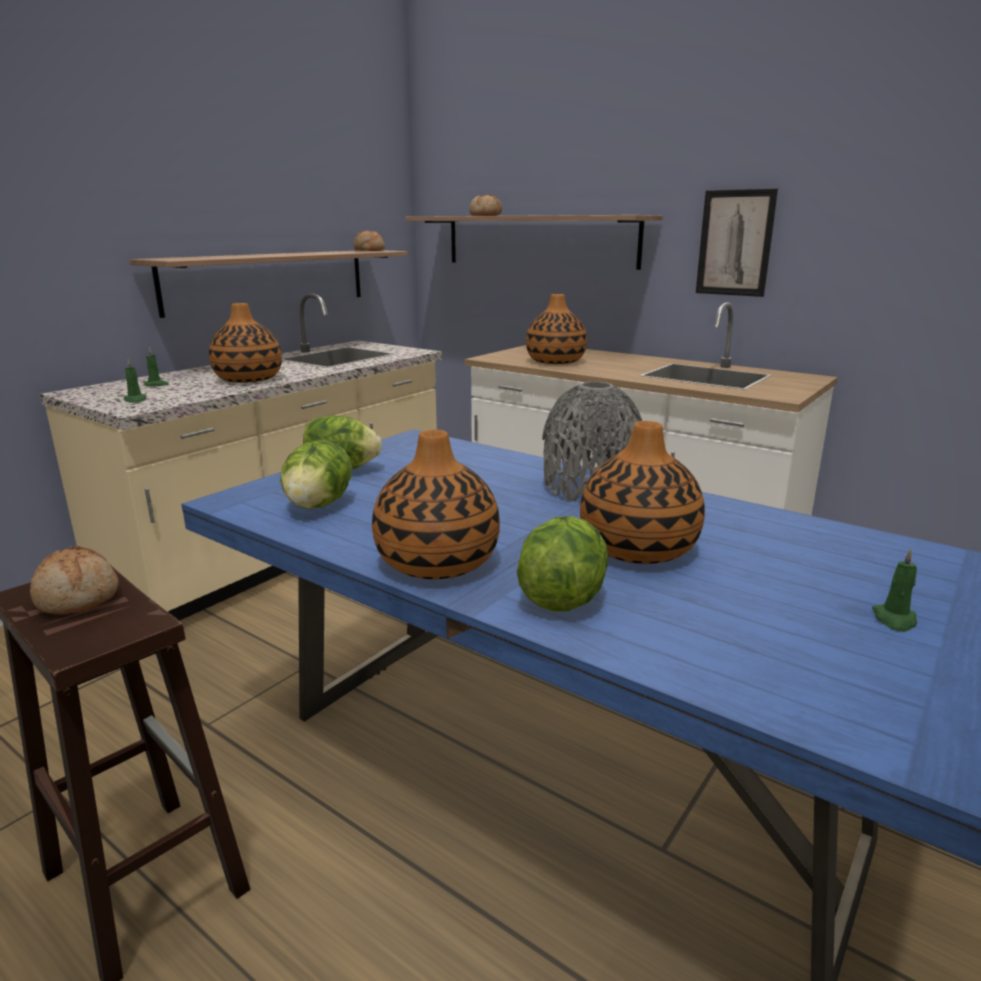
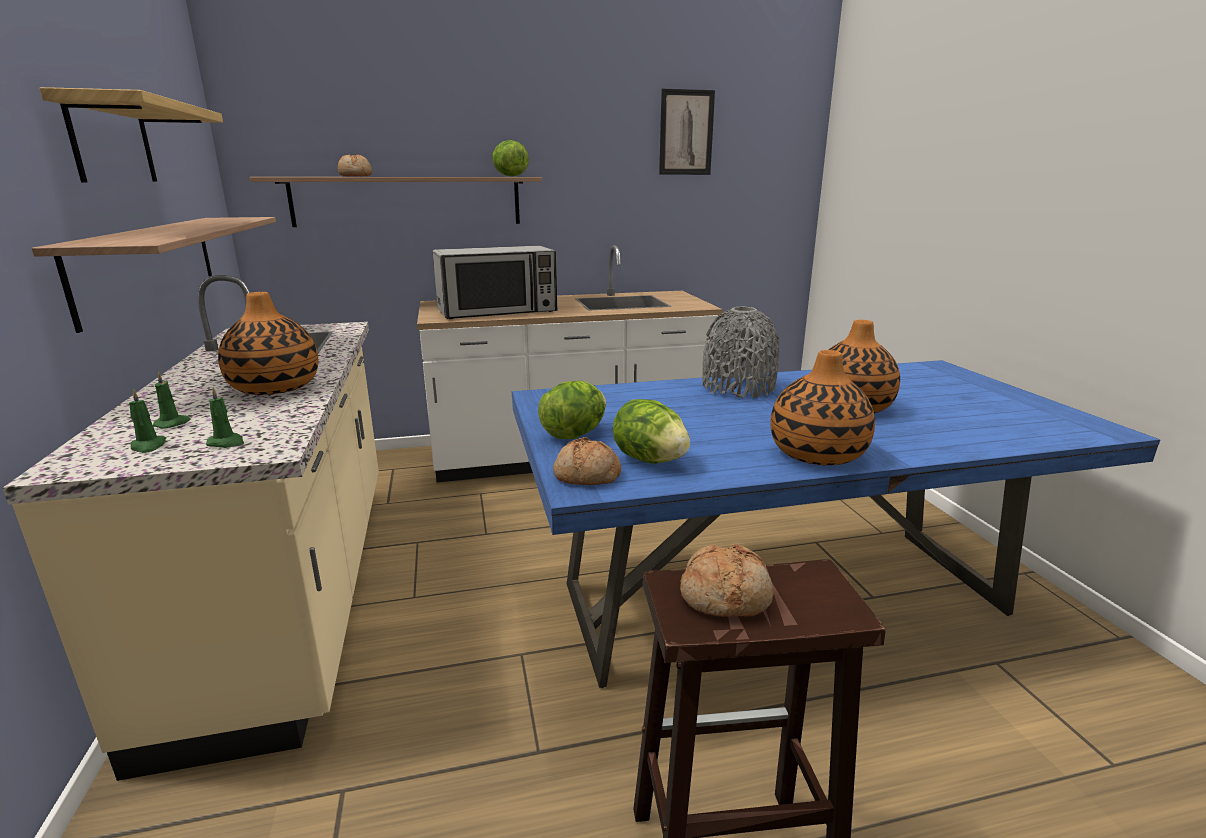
camera: 50 degrees left, 0 degrees up
bread [353,230,385,251] -> bread moved to [553,437,621,485]
lettuce [517,516,608,611] -> lettuce moved to [492,140,529,177]
vase [526,294,587,364] -> microwave [433,246,557,319]
picture [696,189,778,297] -> picture moved to [659,89,715,175]
green candle [872,548,917,632] -> green candle moved to [129,389,166,453]
none -> shelf [39,87,223,183]

